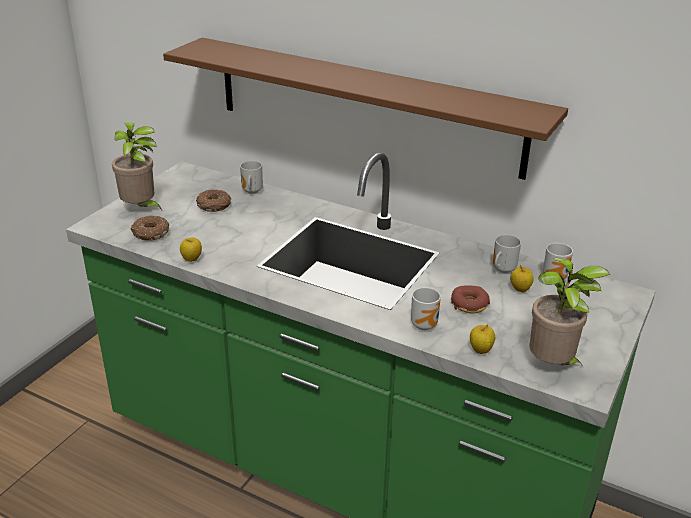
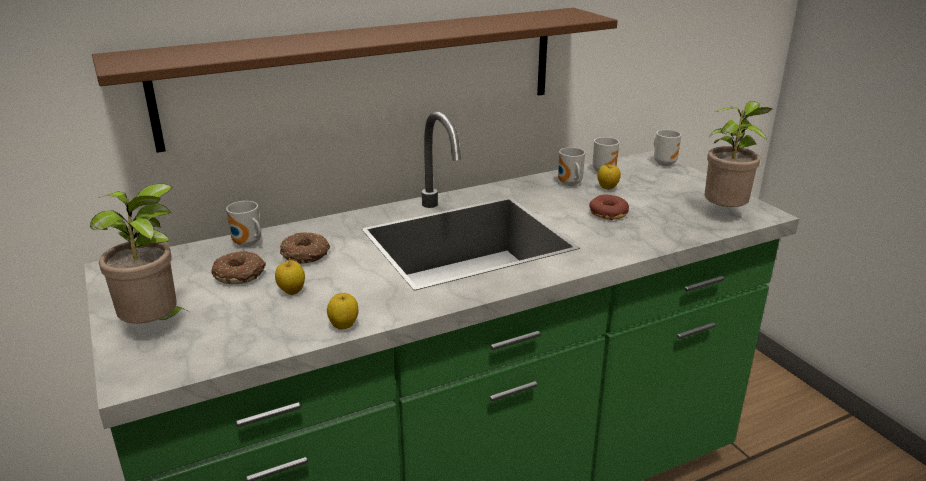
camera: 55 degrees left, 5 degrees down
donut [131,216,169,241] -> donut moved to [280,232,330,264]
mug [411,287,441,330] -> mug moved to [654,130,681,166]
apple [470,324,495,354] -> apple moved to [275,257,305,295]

